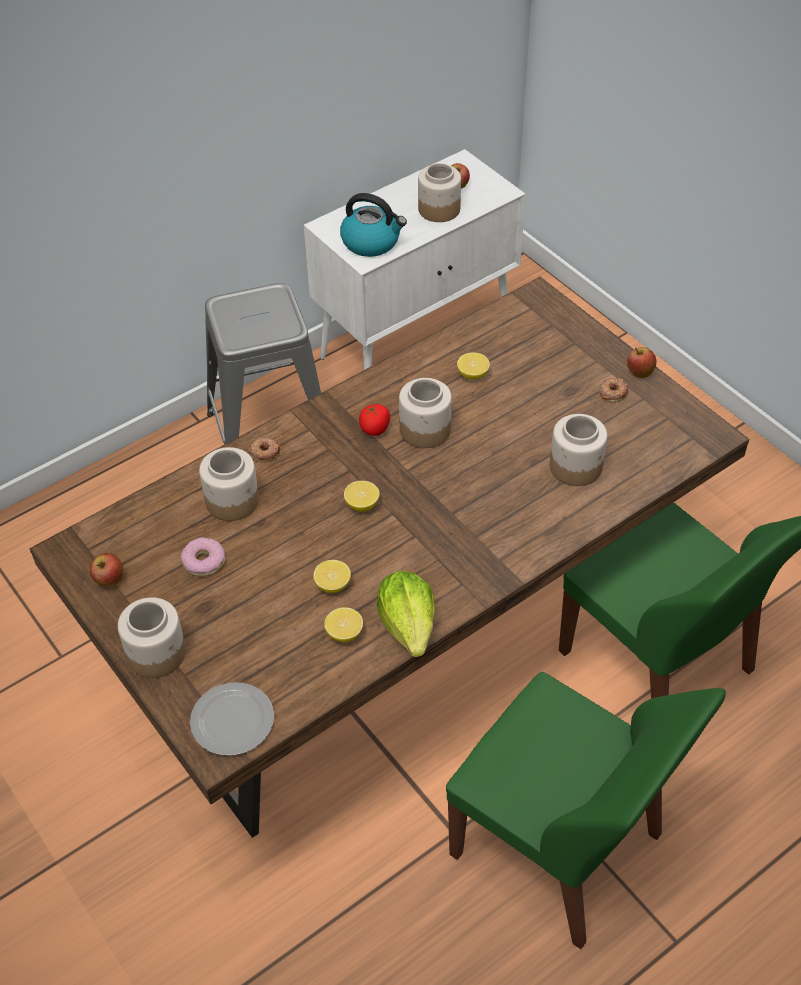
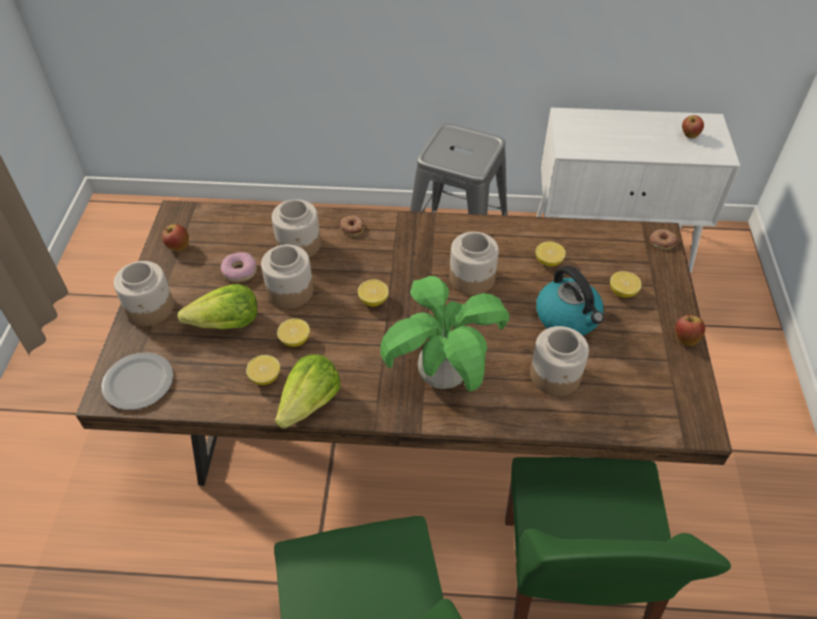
camera: 40 degrees right, 0 degrees up
kettle [340,193,407,257] -> kettle moved to [536,266,604,335]
tomato [359,403,390,436] -> none
jar [418,163,461,222] -> jar moved to [261,245,313,309]
donut [599,378,628,403] -> donut moved to [649,229,677,250]
none -> lettuce [177,284,257,329]
none -> potted plant [380,276,509,391]
none -> lemon [610,271,642,297]

